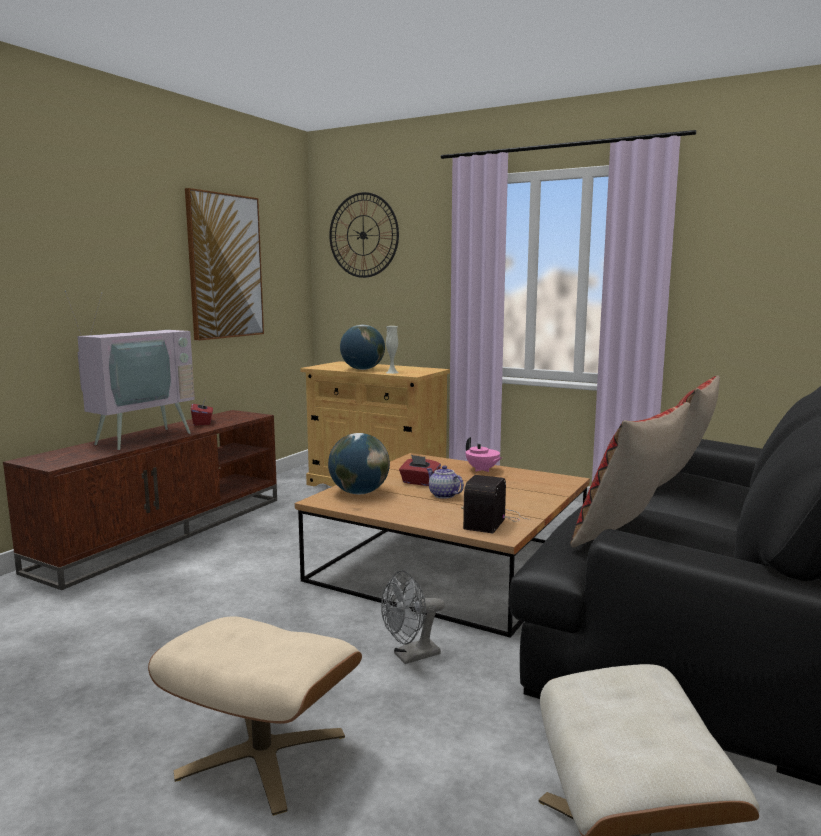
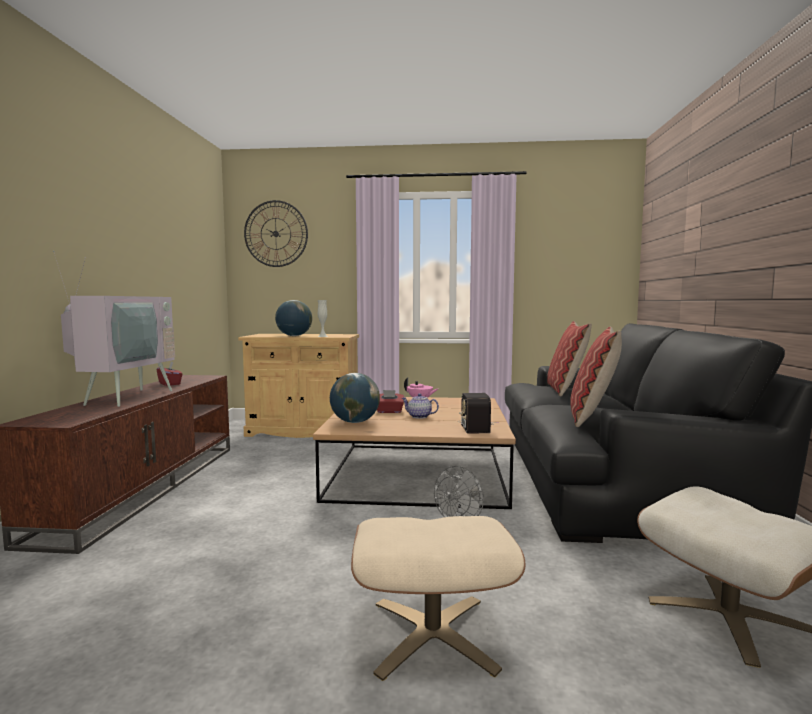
camera: 25 degrees left, 5 degrees down
picture [185,188,264,341] -> none

